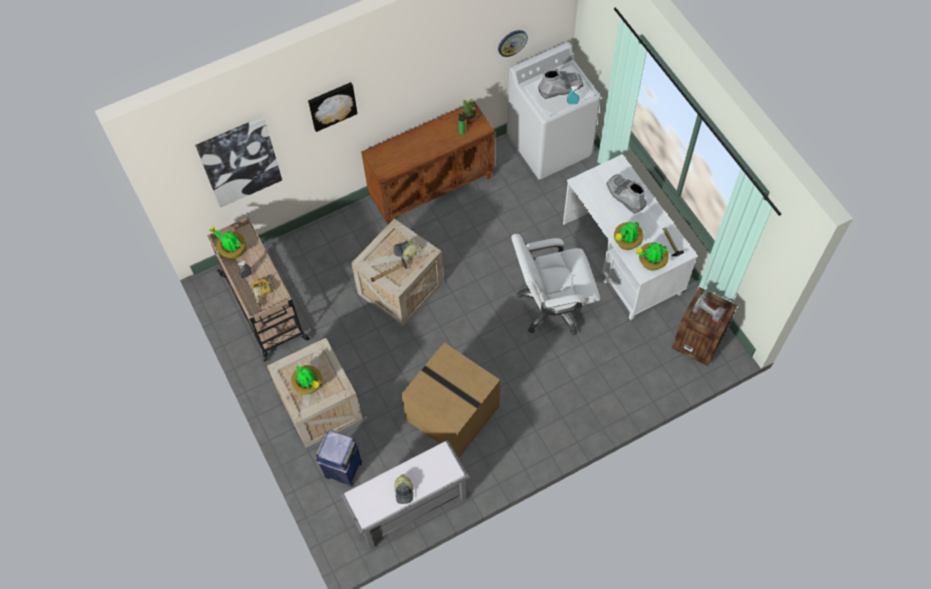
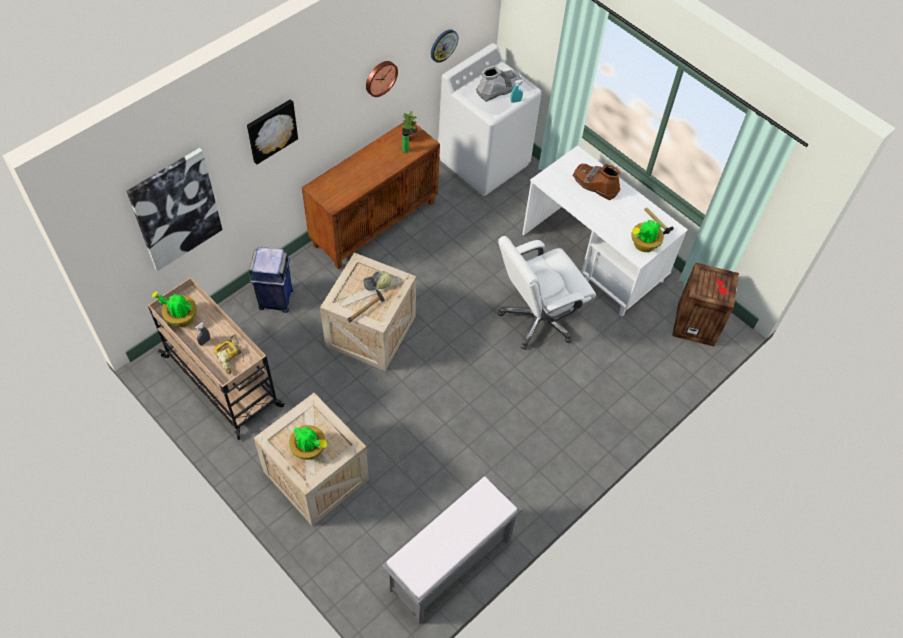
camera: 20 degrees left, 5 degrees down
blue trash can [316,430,362,487] -> blue trash can moved to [249,247,293,313]
cap [394,474,413,504] -> none
cardboard box [402,343,500,458] -> none
grey boot [606,174,647,214] -> brown boot [573,164,620,200]
potted plant [614,222,644,250] -> none
power drill [693,289,725,322] -> none
none -> wall clock [366,61,398,97]

